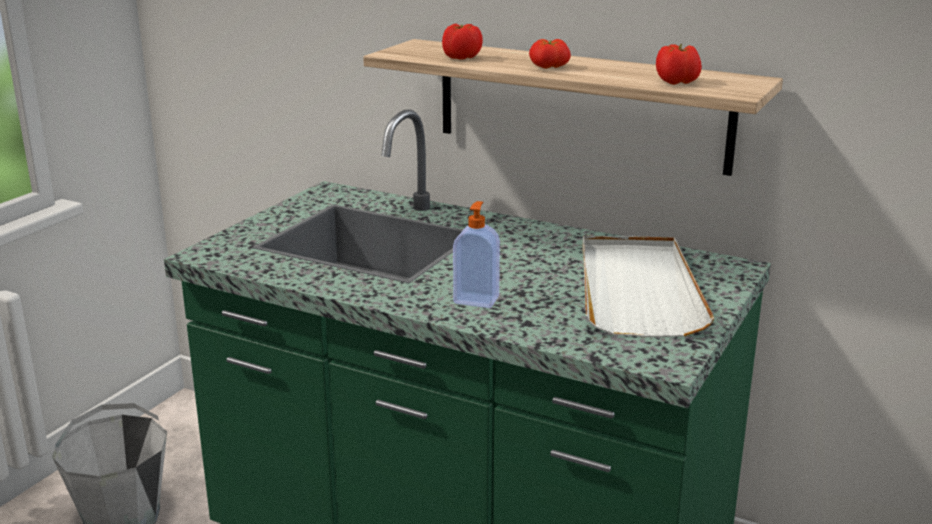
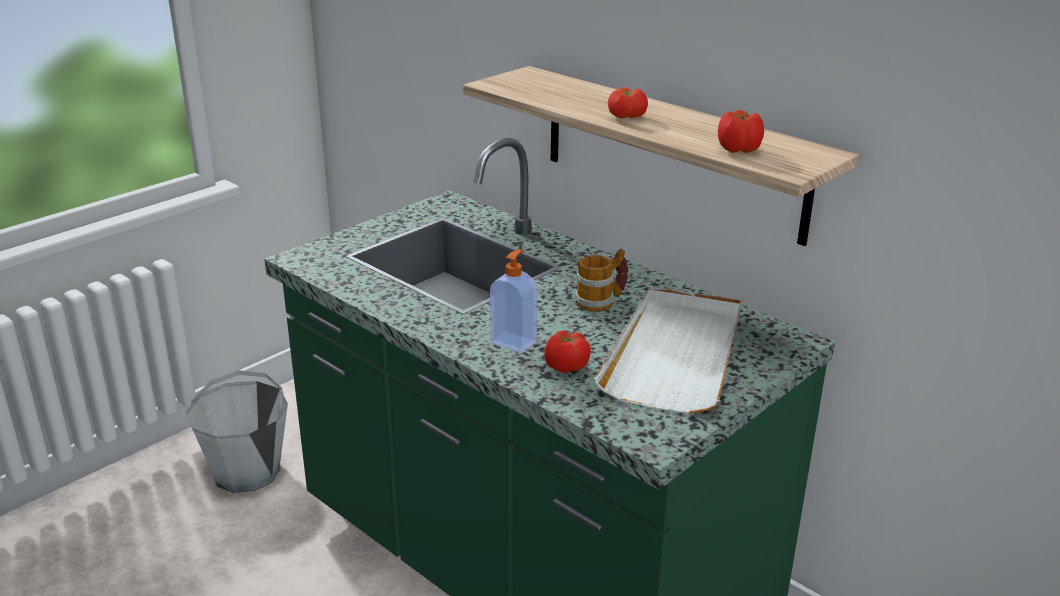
camera: 15 degrees right, 5 degrees up
tomato [442,24,483,60] -> tomato moved to [544,331,591,373]
none -> mug [575,249,628,312]

